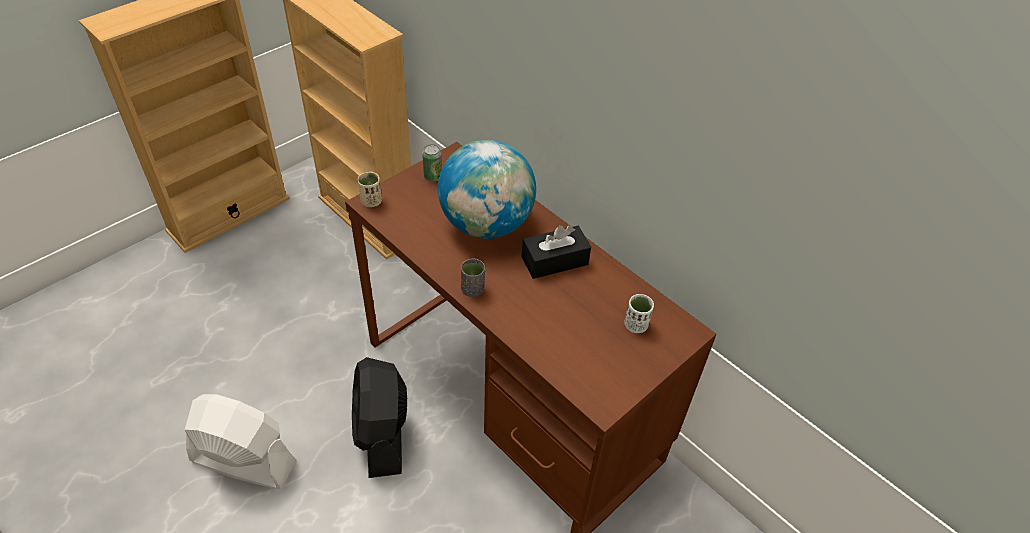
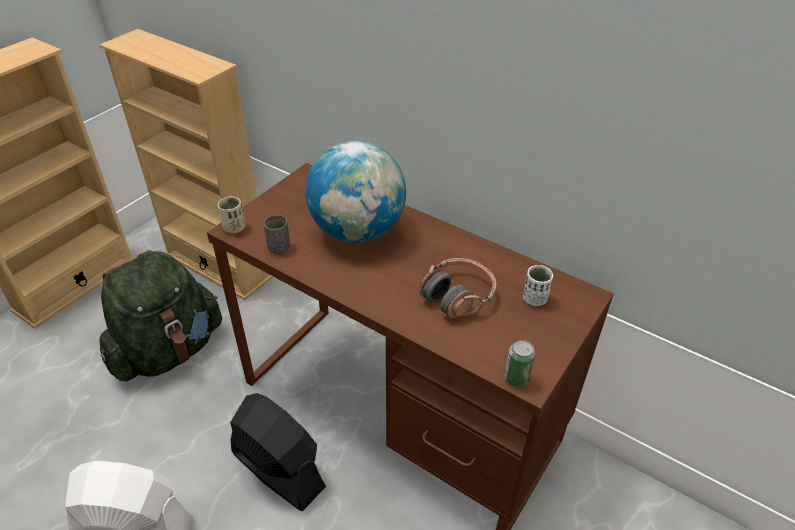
camera: 10 degrees left, 5 degrees down
black fan [352,357,407,478] -> black fan turned 150 degrees clockwise [230,393,326,511]
can [422,144,442,181] -> can moved to [504,339,535,387]
grey cup [461,258,485,297] -> grey cup moved to [264,215,290,253]
black tissue box [521,225,591,279] -> none
none -> green backpack [99,250,222,381]
none -> headphones [420,258,496,319]

